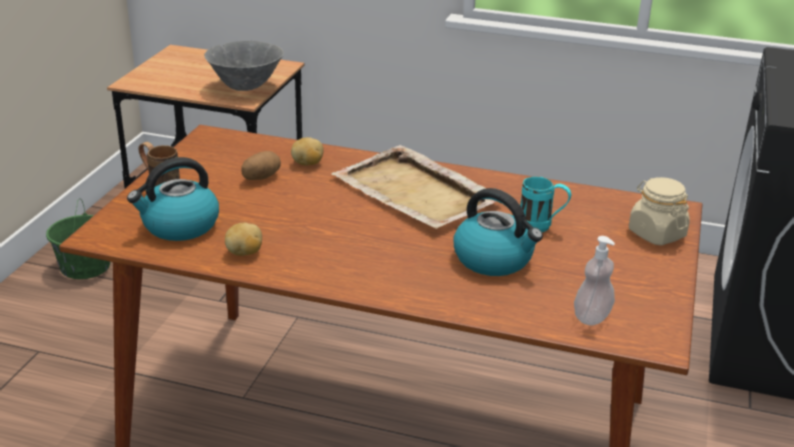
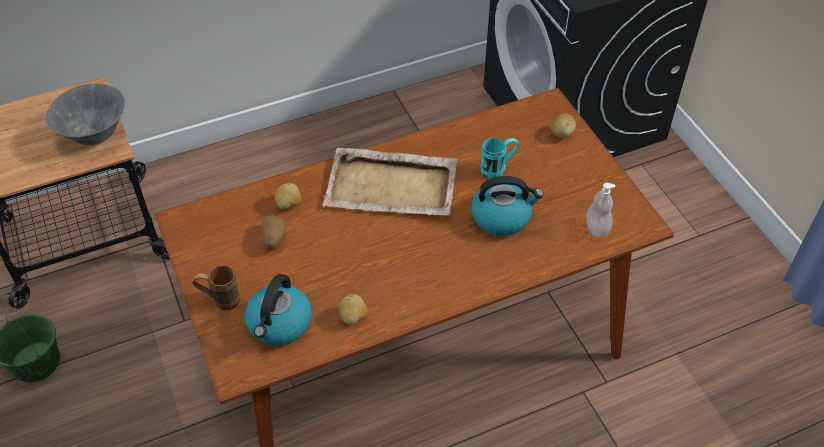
camera: 40 degrees left, 20 degrees up
beige jar [629,177,690,245] -> potato [551,113,576,138]

